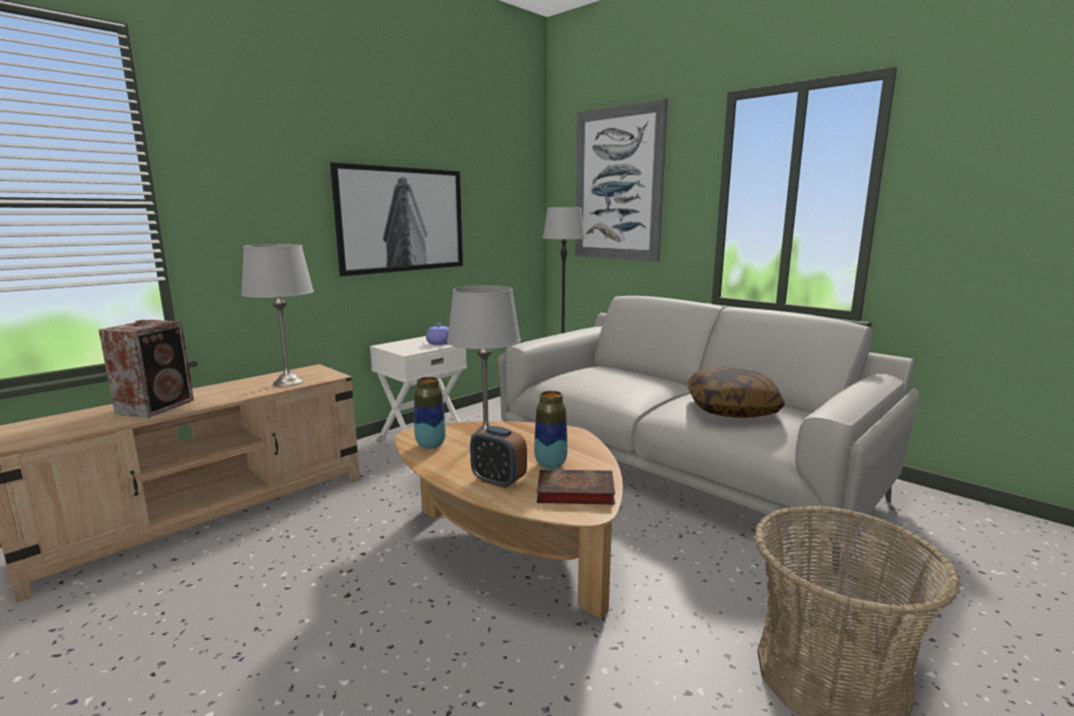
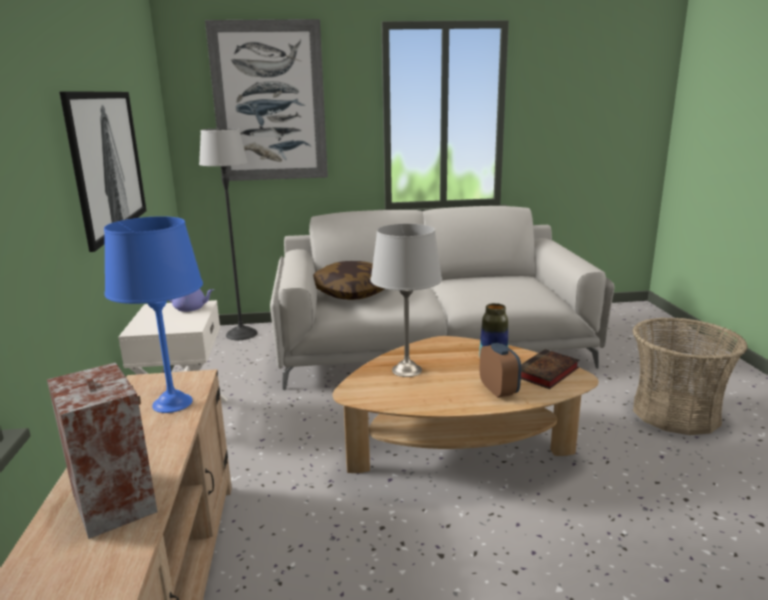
camera: 50 degrees left, 5 degrees up
grey table lamp [241,244,314,387] -> blue table lamp [104,216,203,413]
vase [414,377,446,449] -> none
alarm clock [470,426,527,489] -> alarm clock turned 90 degrees counterclockwise [480,343,521,398]
pillow [687,367,785,418] -> pillow moved to [313,261,384,300]

